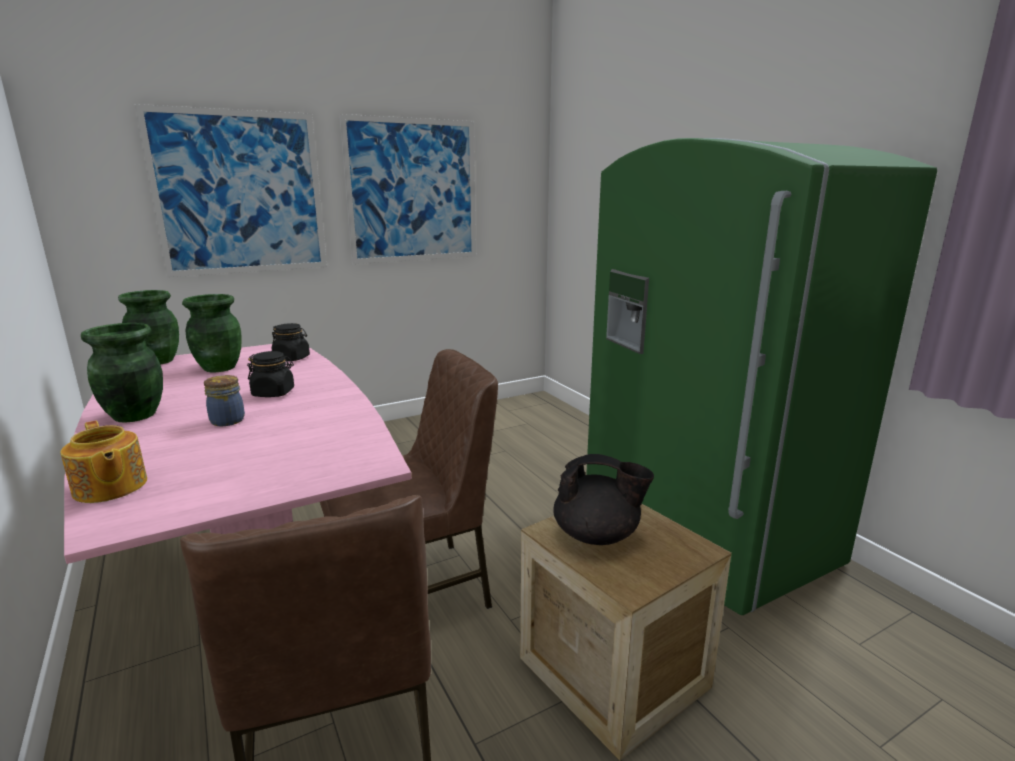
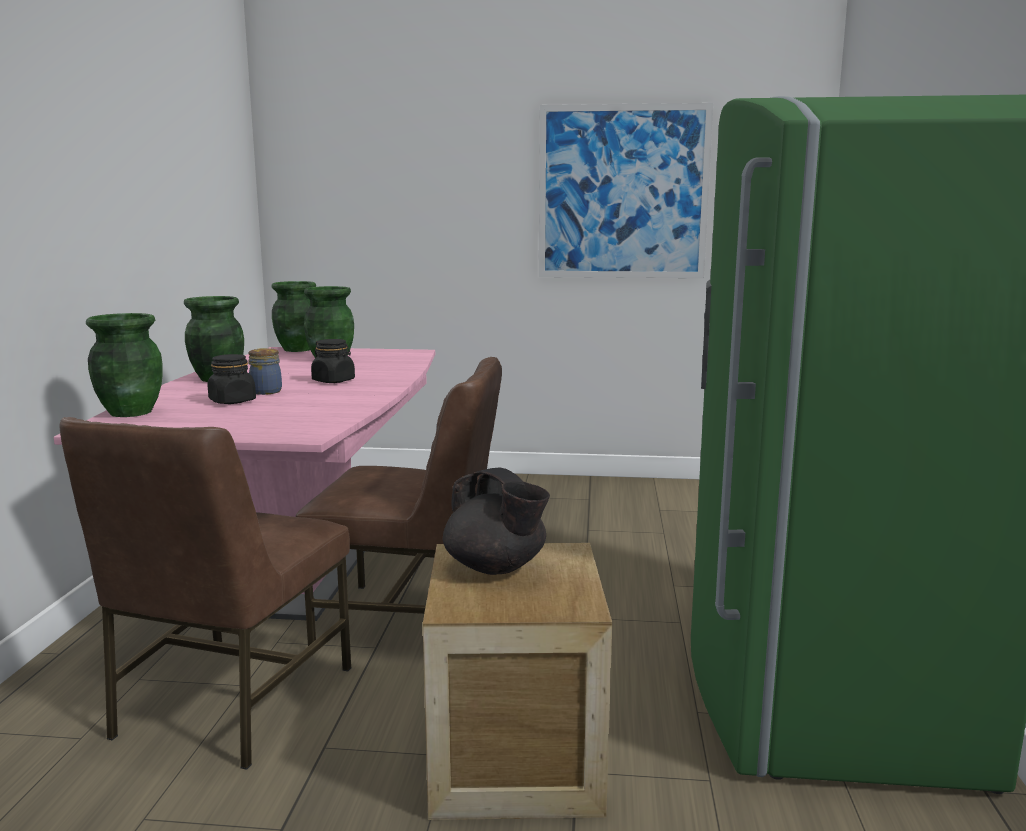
camera: 35 degrees right, 5 degrees down
teapot [60,421,147,503] -> green vase [86,313,163,417]
picture [135,104,327,277] -> none
black jar [272,323,310,361] -> black jar moved to [208,354,256,404]

